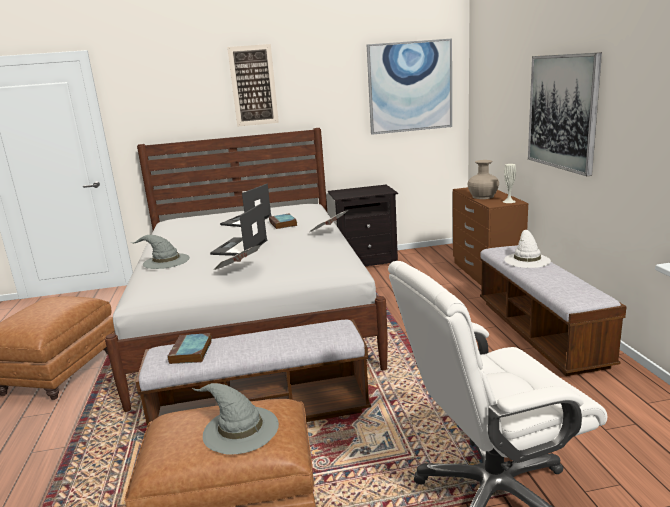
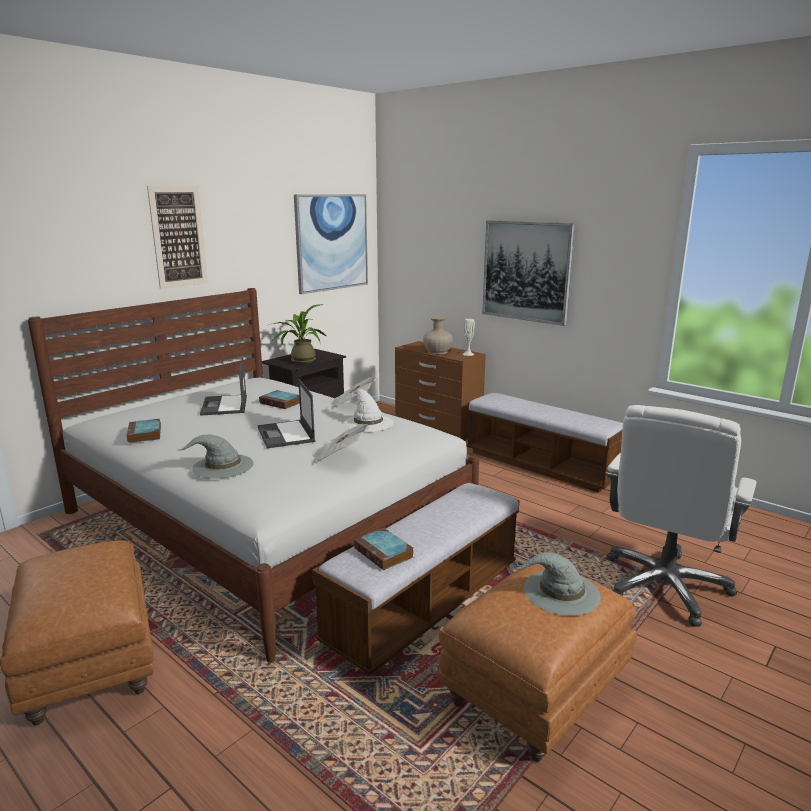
camera: 40 degrees left, 0 degrees up
white hat [504,230,551,268] -> white hat moved to [343,389,393,432]
none -> book [127,419,161,443]
none -> potted plant [269,304,328,364]

